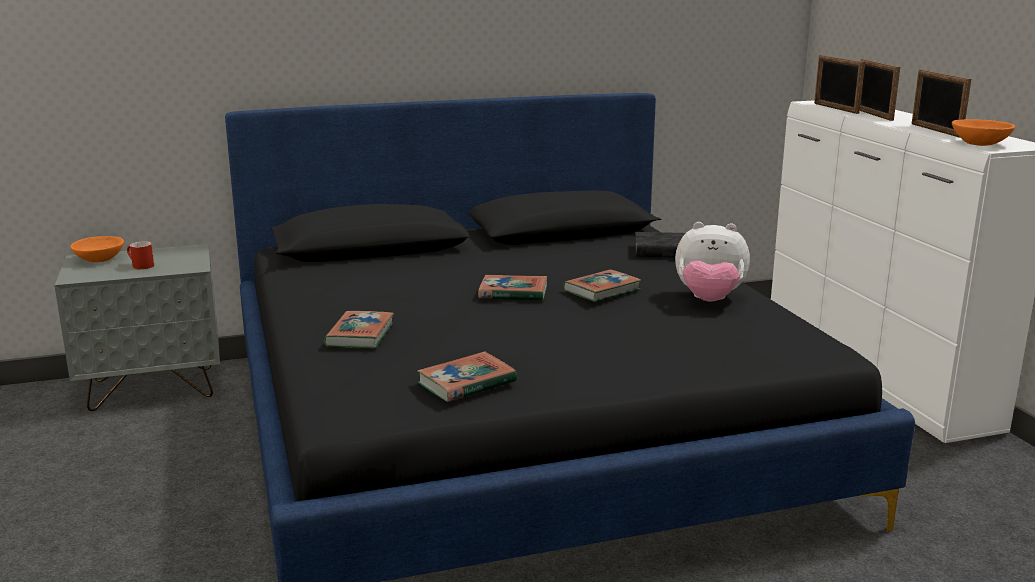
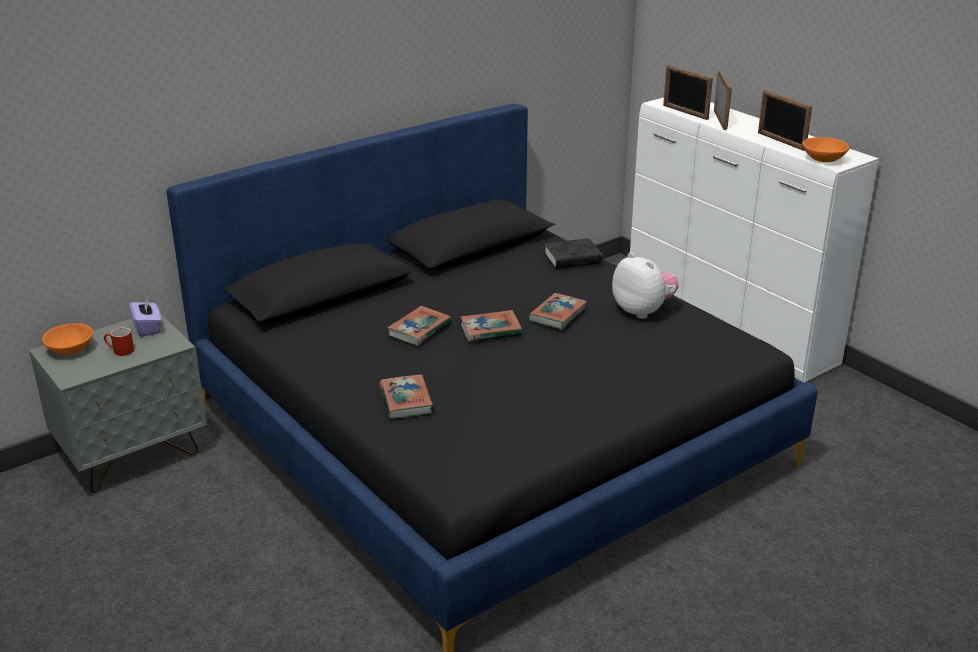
camera: 20 degrees left, 10 degrees up
book [417,351,517,402] -> book moved to [387,306,452,346]
plush toy [675,222,750,302] -> plush toy turned 120 degrees counterclockwise [612,252,679,319]
picture frame [860,59,900,121] -> picture frame turned 150 degrees counterclockwise [714,70,732,130]
none -> purple tissue box [129,298,161,337]

